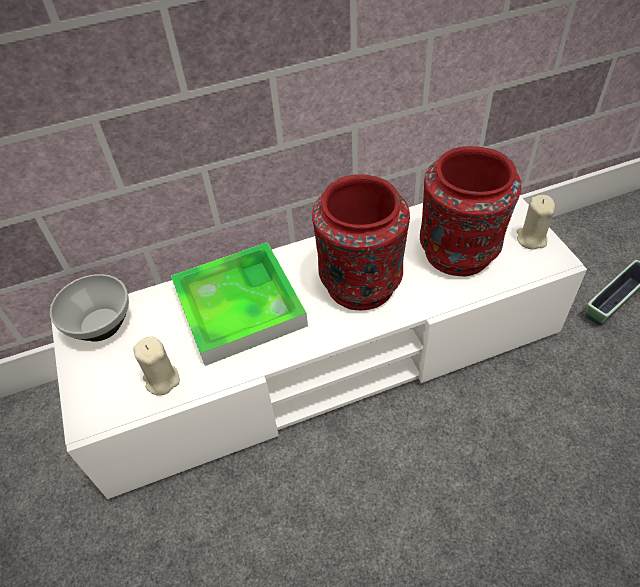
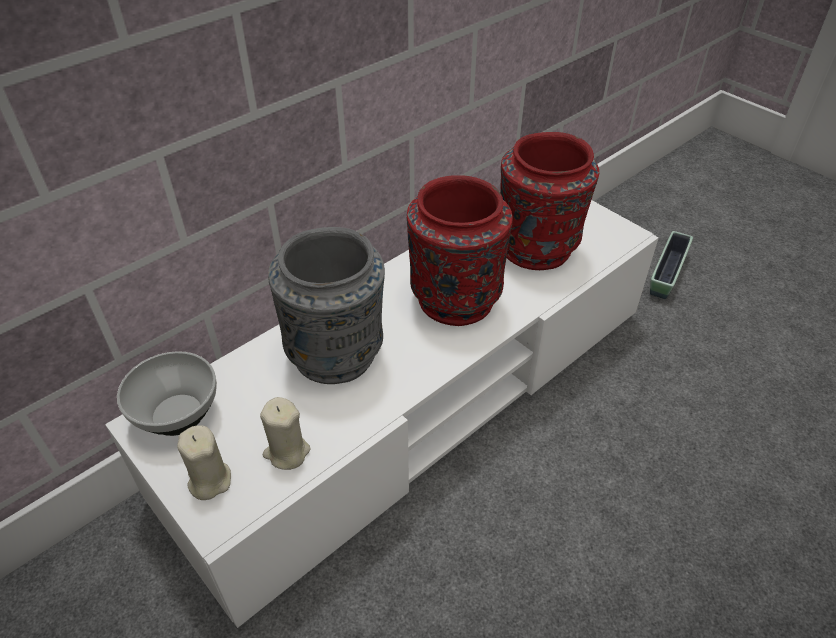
camera: 25 degrees left, 5 degrees down
tray [171,242,308,366] -> grey vase [268,227,385,384]
beige candle [517,195,555,250] -> beige candle moved to [177,425,231,500]

